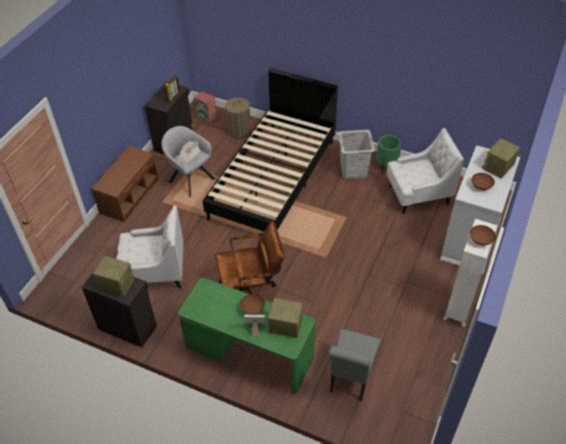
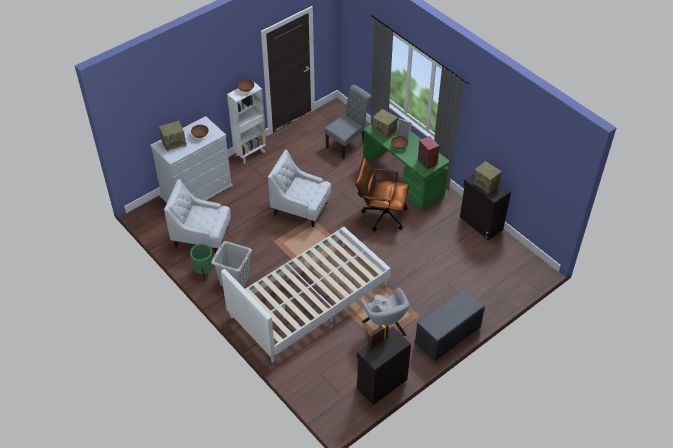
camera: 155 degrees left, 0 degrees up
brown bench [91,146,158,222] -> grey bench [415,288,485,361]
white armchair [116,205,183,289] -> white armchair moved to [268,150,331,227]
speaker [194,91,217,124] -> speaker moved to [418,136,440,169]
black bed [203,68,338,231] -> white bed [221,227,391,362]
laundry basket [224,98,251,139] -> none

